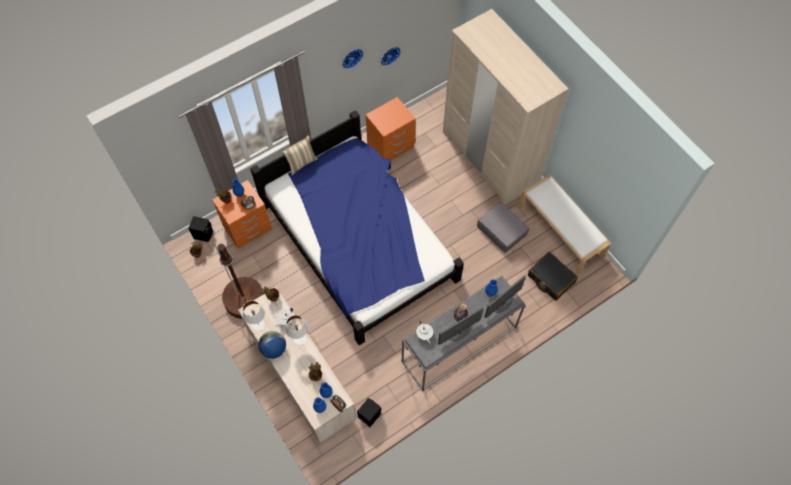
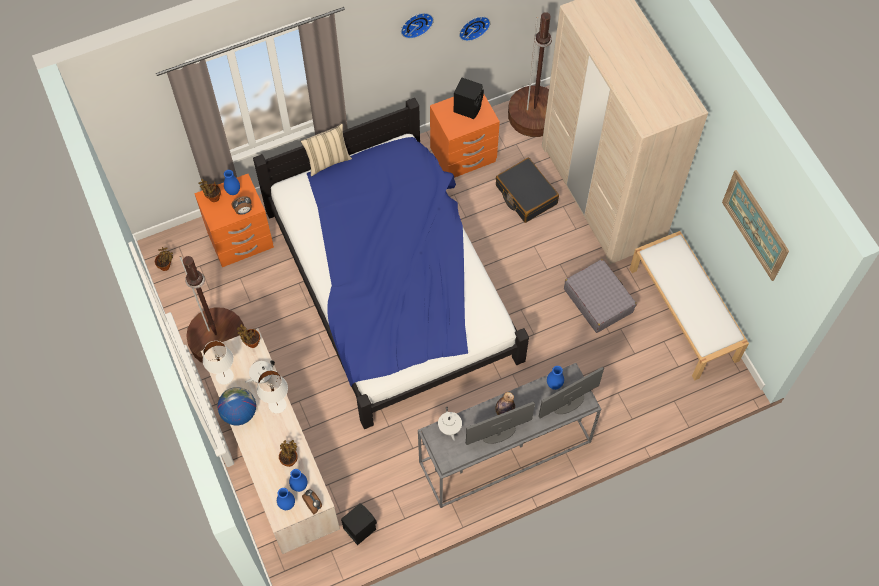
camera: 10 degrees right, 0 degrees up
black speaker [188,216,213,242] -> black speaker moved to [454,78,484,119]
black suitcase [528,252,578,301] -> black suitcase moved to [496,158,559,223]
none -> brown floor lamp [508,12,552,137]
none -> picture [722,170,789,281]

